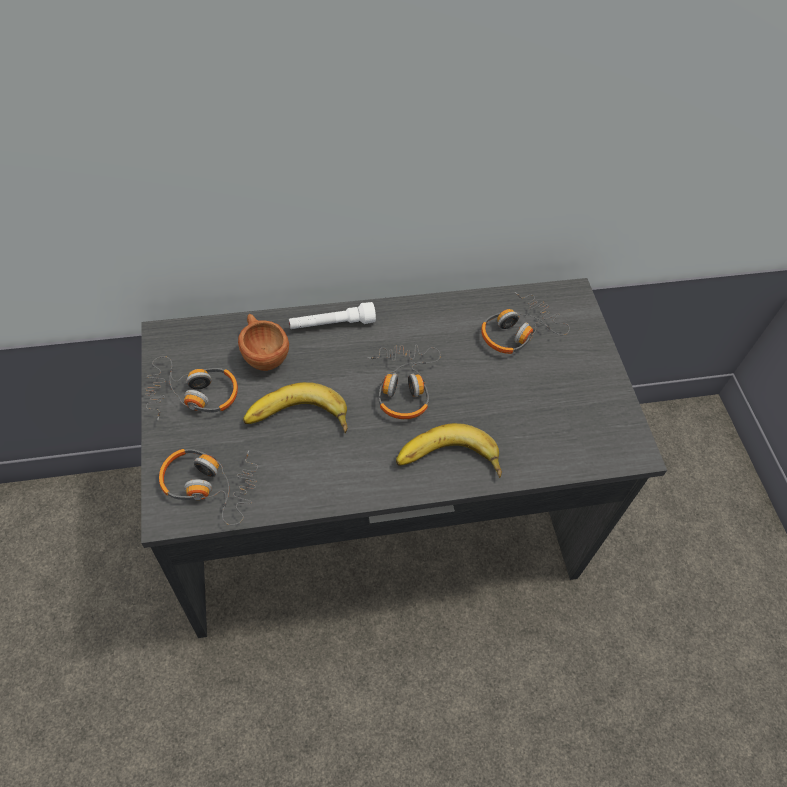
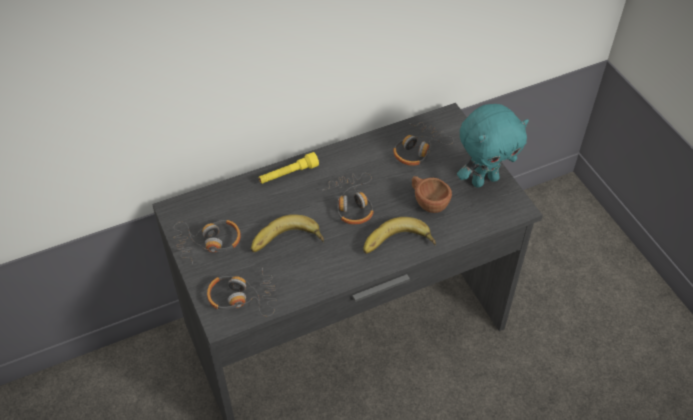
camera: 10 degrees left, 5 degrees down
brown cup [238,314,289,371] -> brown cup moved to [412,176,452,213]
white flashlight [289,302,376,329] -> yellow flashlight [259,152,319,184]
none -> turquoise plush toy [457,104,529,188]

